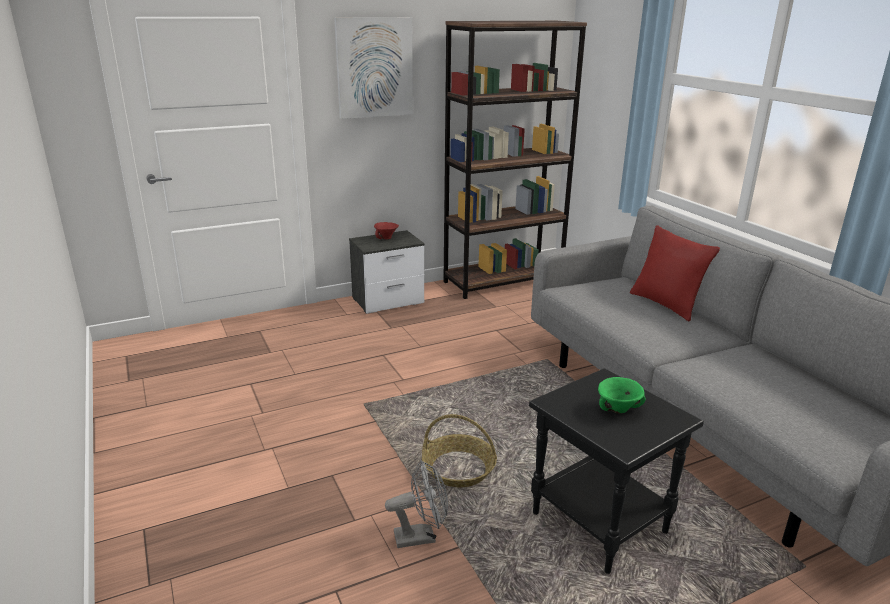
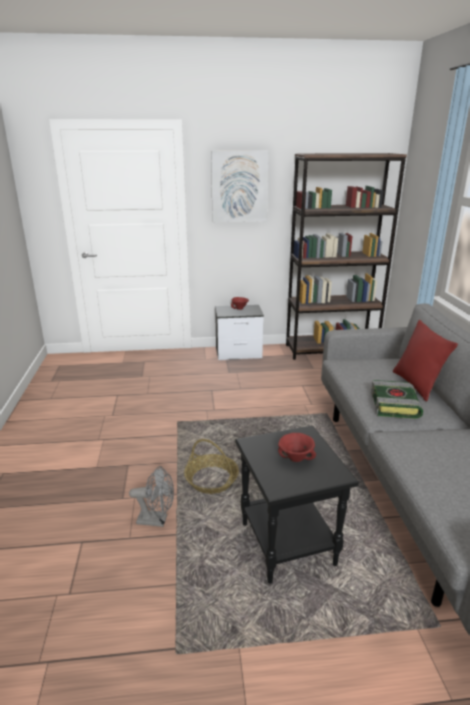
camera: 20 degrees right, 0 degrees up
green bowl [598,377,646,414] -> red bowl [278,433,316,462]
none -> book [371,380,423,419]

